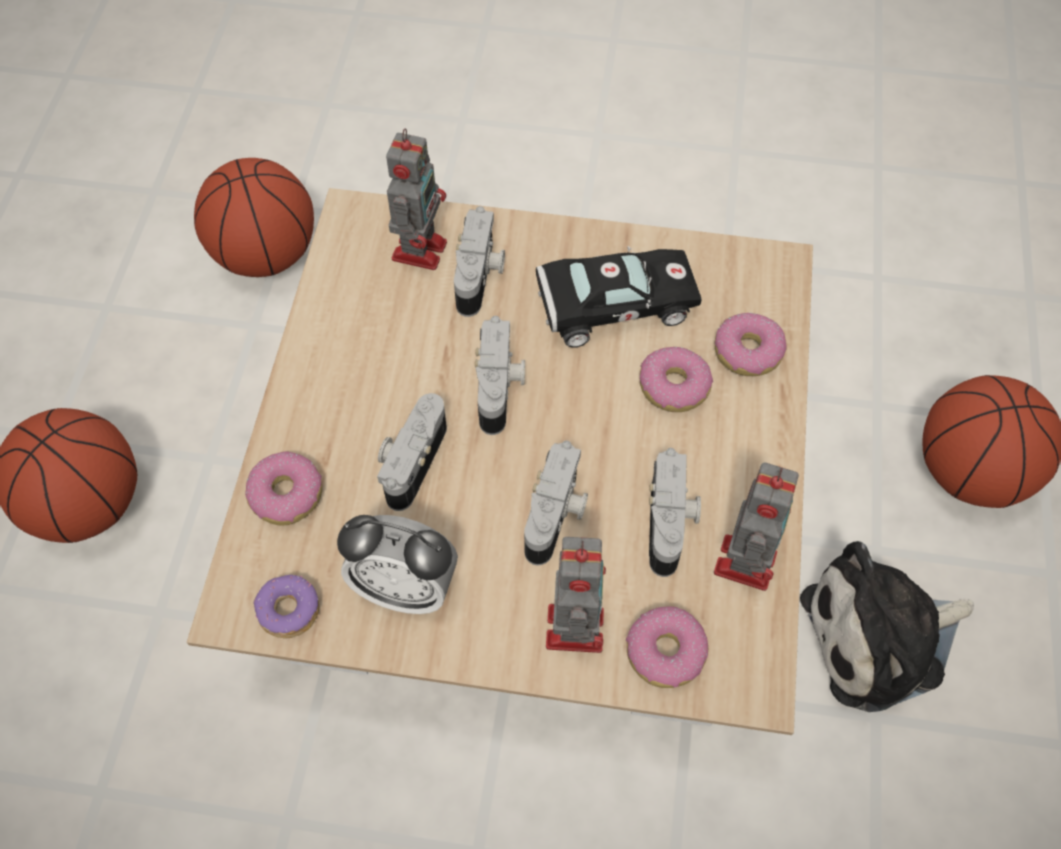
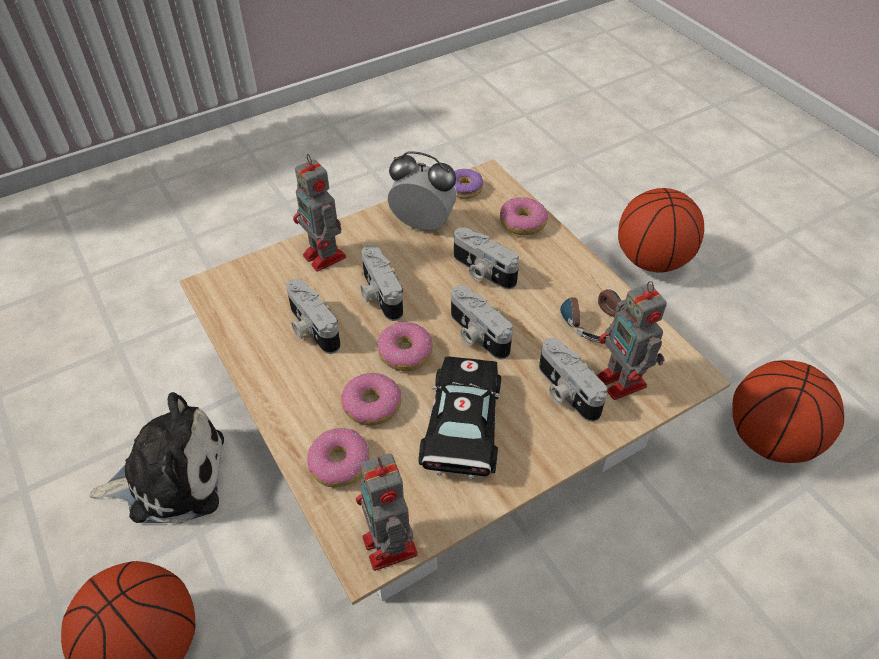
camera: 140 degrees right, 10 degrees down
alarm clock [337,515,458,614] -> alarm clock turned 45 degrees clockwise [388,151,457,231]
camera [377,393,447,511] -> camera turned 150 degrees clockwise [454,227,519,289]
black toy car [536,246,702,348] -> black toy car turned 150 degrees clockwise [419,356,501,480]
donut [626,606,708,688] -> donut moved to [377,322,433,371]
toy robot [714,463,799,591] -> toy robot moved to [356,454,418,571]
plush toy [800,541,973,712] -> plush toy turned 45 degrees clockwise [89,392,224,524]
none -> headphones [560,274,621,343]

